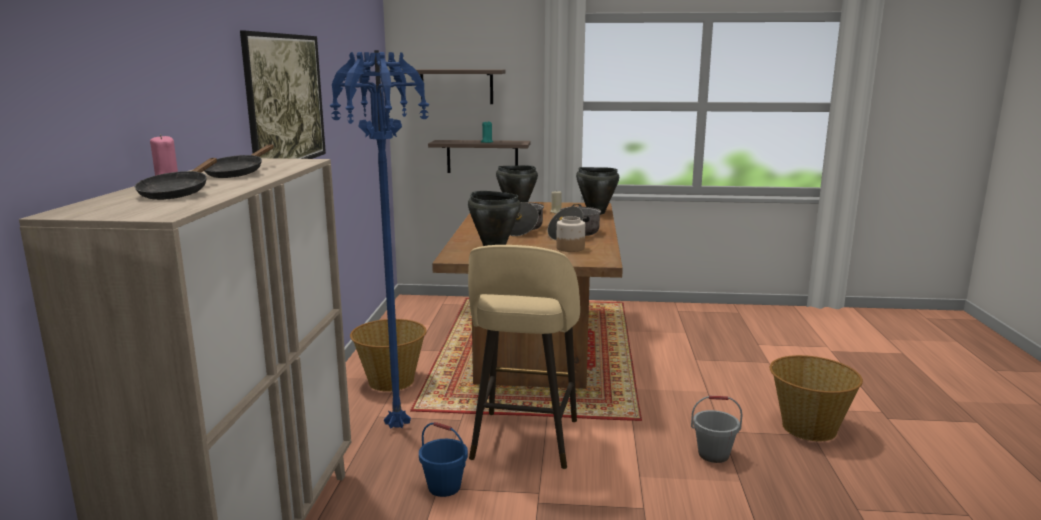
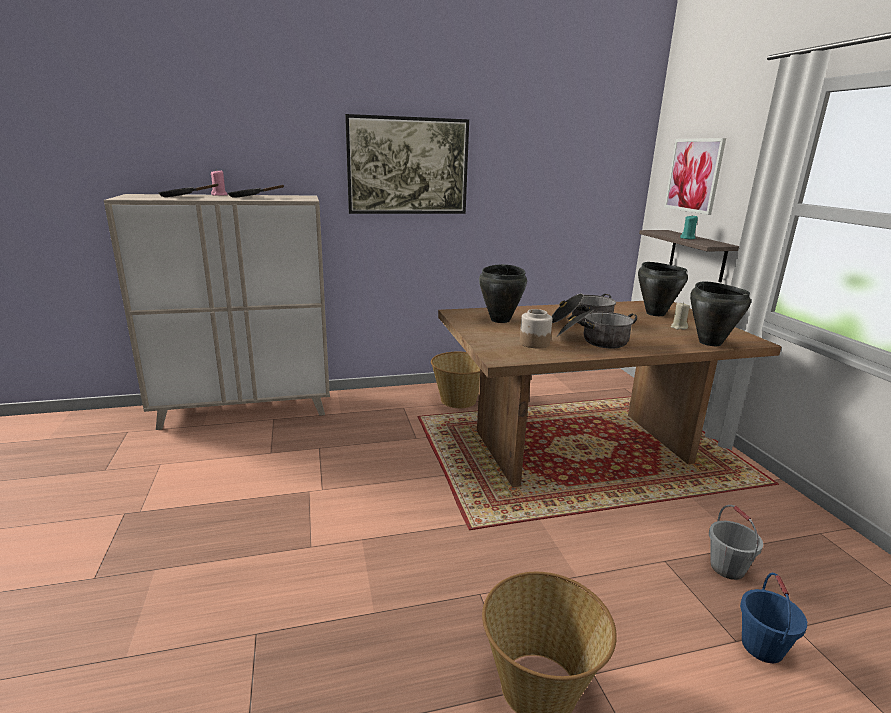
camera: 70 degrees right, 5 degrees up
blue floor lamp [329,50,430,428] -> none
shelf [404,69,506,104] -> picture [664,138,726,215]
blue bucket [419,422,468,497] -> blue bucket moved to [740,573,807,663]
beige stool [468,245,580,469] -> none
grey bucket [691,396,743,463] -> grey bucket moved to [709,505,763,580]

